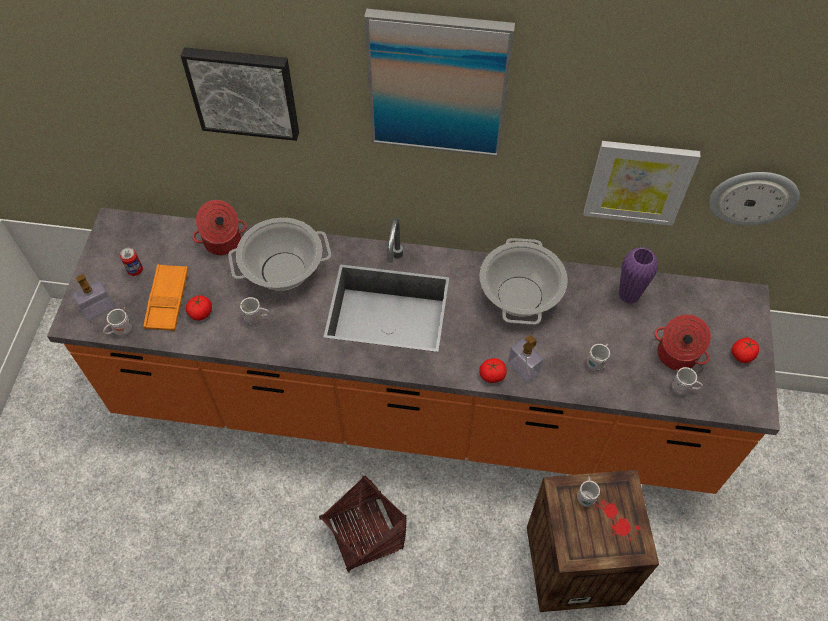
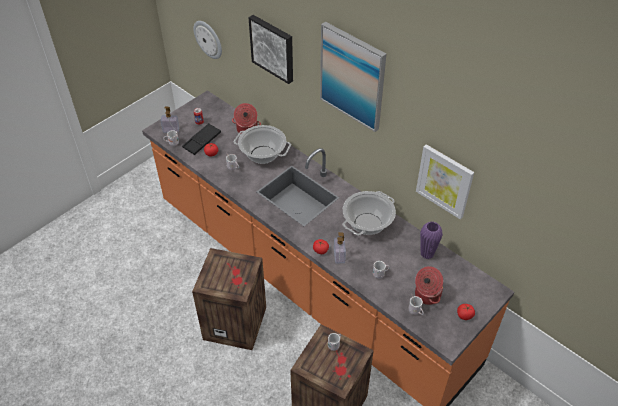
camera: 35 degrees right, 10 degrees down
orange tray [143,264,188,331] -> black tray [182,123,221,155]
basket [319,475,407,572] -> crate [192,248,266,350]
wall clock [709,172,800,226] -> wall clock moved to [194,21,222,59]

